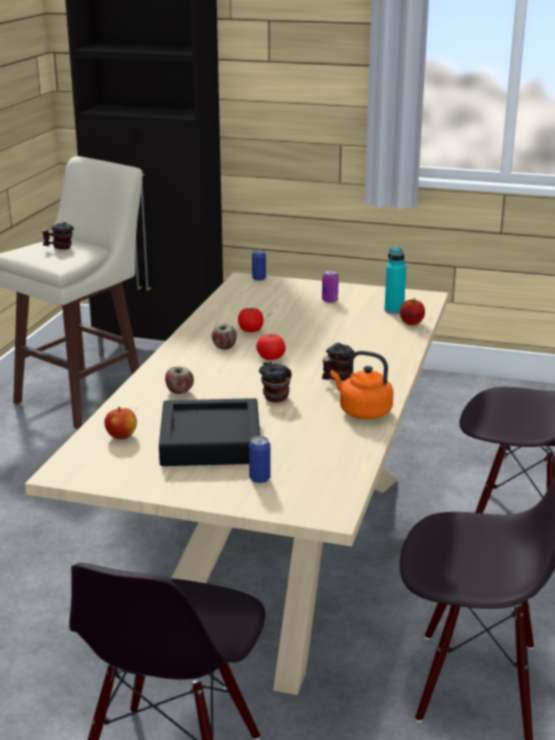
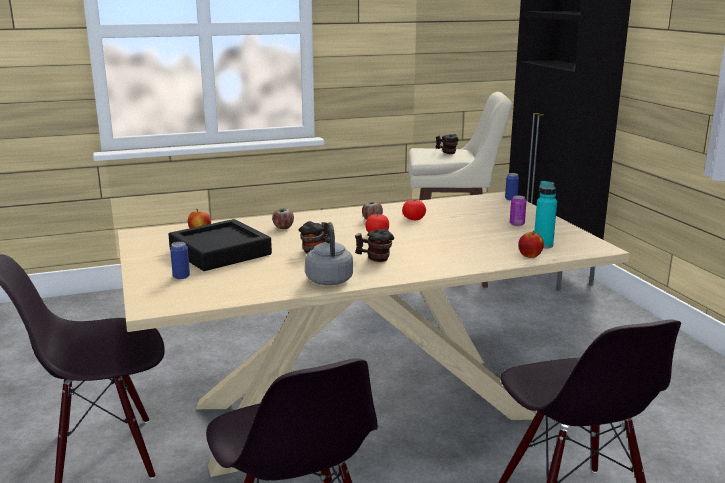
camera: 55 degrees right, 5 degrees down
orange kettle [330,351,393,419] -> grey kettle [305,222,353,285]

